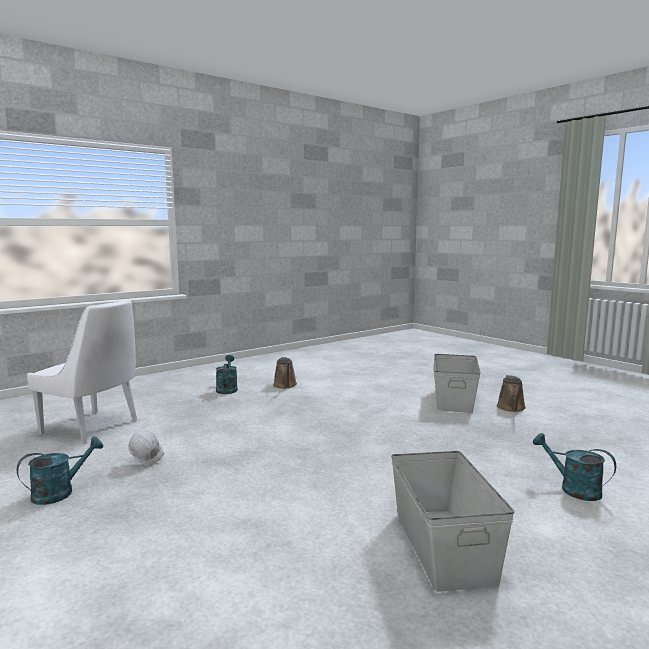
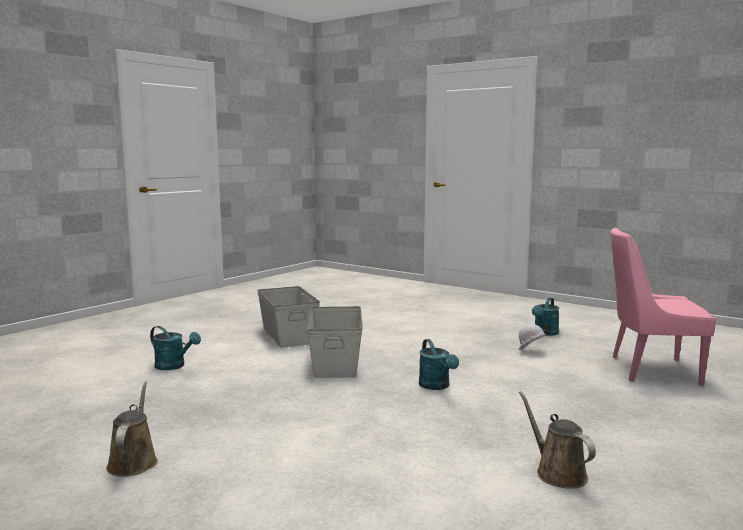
camera: 165 degrees right, 0 degrees up
white chair [27,299,137,444] -> pink chair [611,228,716,386]
turquoise watering can [216,355,238,394] -> turquoise watering can moved to [419,339,459,390]
grey storage box [433,354,481,413] -> grey storage box moved to [306,306,363,378]

